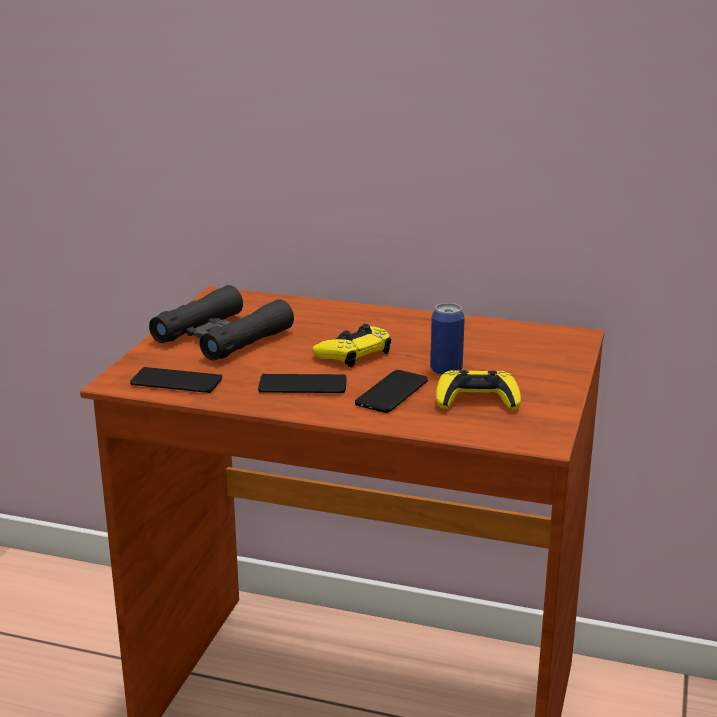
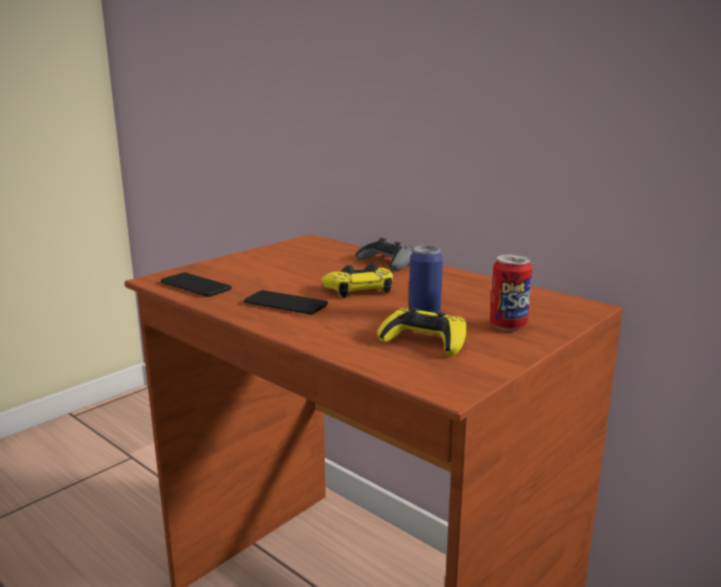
camera: 25 degrees right, 5 degrees down
black binoculars [149,285,294,361] -> none
phone [355,370,428,413] -> none
none -> grey game controller [355,238,414,271]
none -> can [490,255,532,331]

